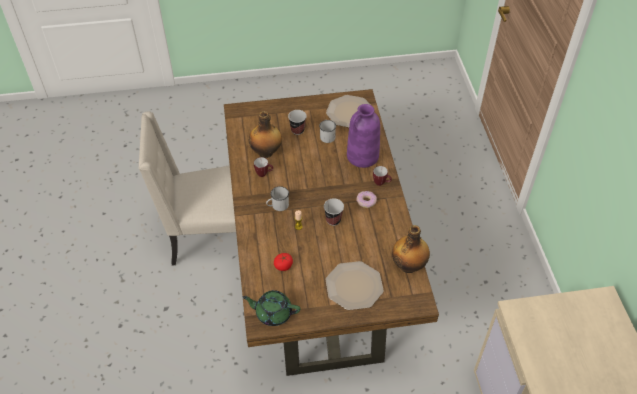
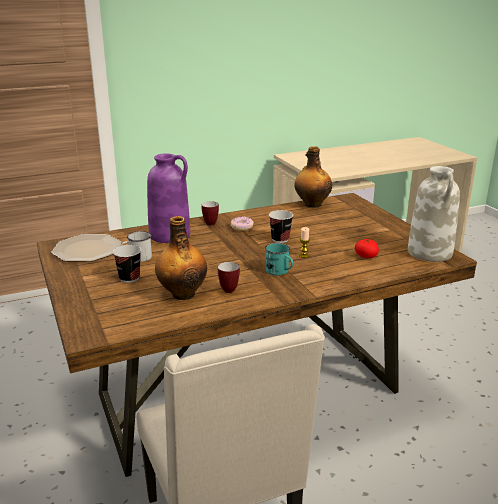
camera: 105 degrees left, 25 degrees down
green teapot [243,290,300,326] -> white vase [408,166,460,262]
white mug [266,186,289,211] -> turquoise mug [265,243,293,275]
plate [326,261,384,310] -> none

